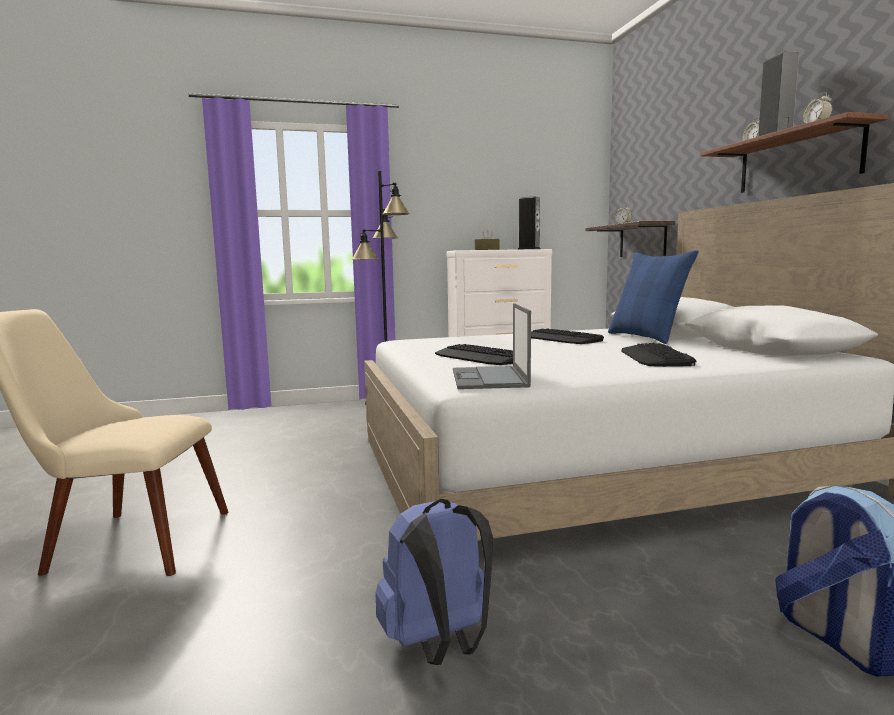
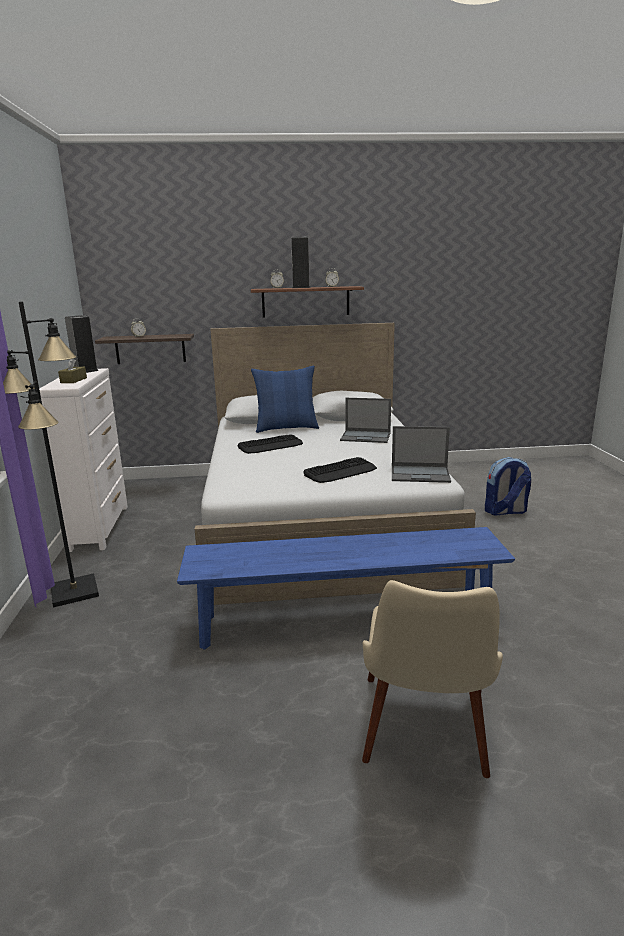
camera: 80 degrees left, 10 degrees up
blue backpack [376,499,493,665] -> none
keyboard [621,343,696,367] -> laptop [340,398,391,443]
none -> blue bench [177,527,515,650]

